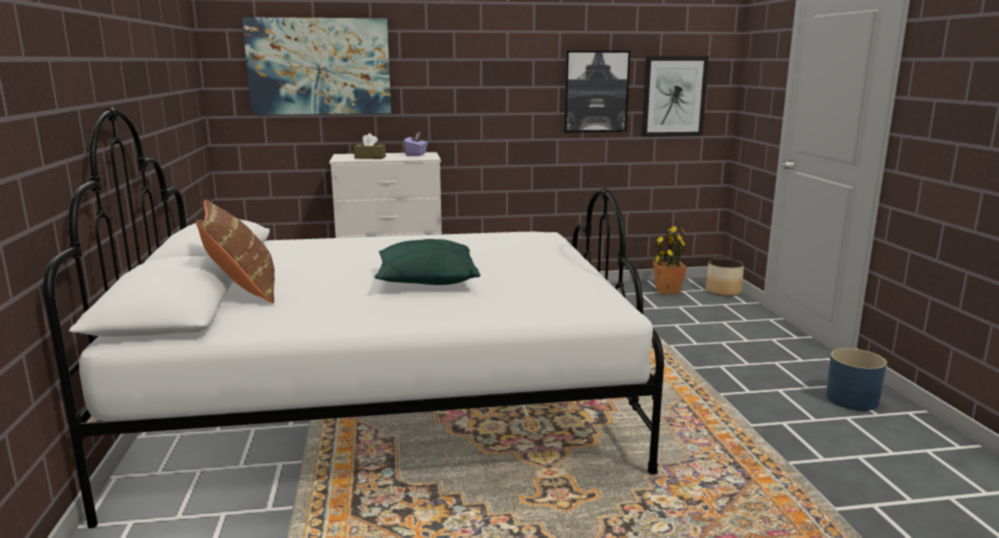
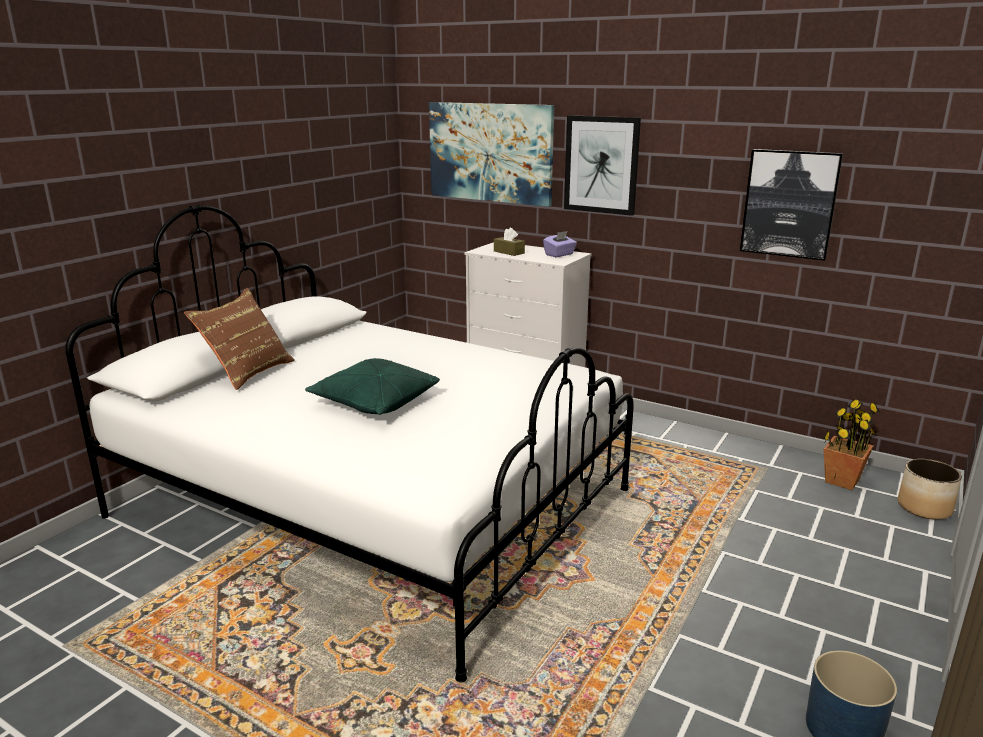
camera: 40 degrees right, 5 degrees up
picture [642,56,709,137] -> picture moved to [564,115,641,216]

